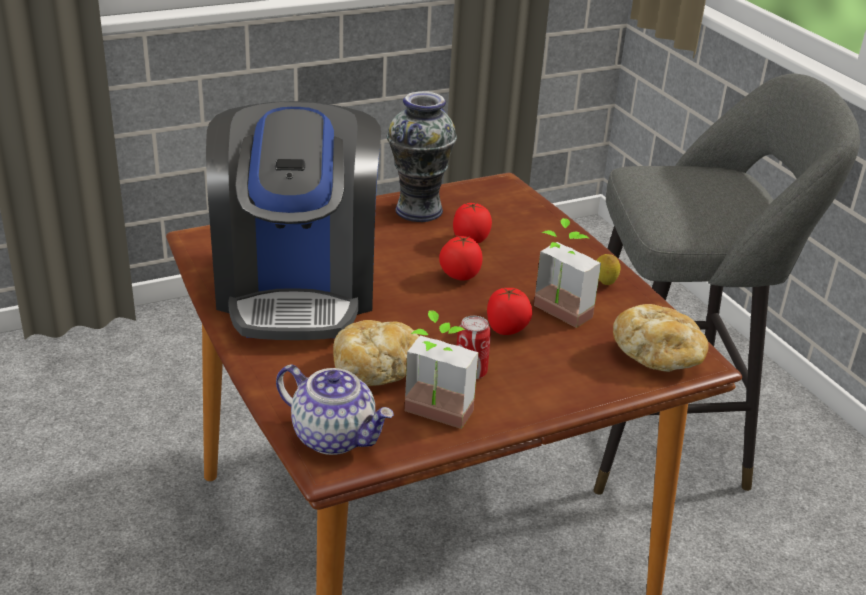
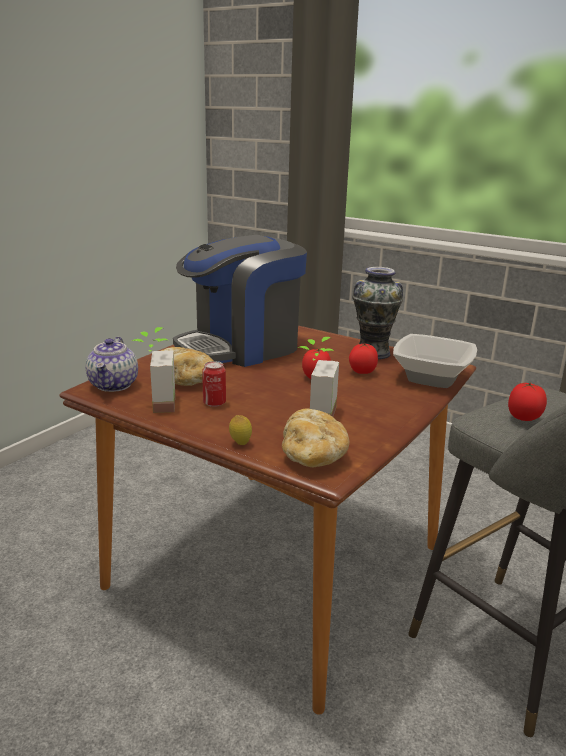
camera: 60 degrees right, 10 degrees down
tomato [487,287,533,335] -> tomato moved to [508,382,547,421]
lemon [596,254,621,285] -> lemon moved to [229,415,252,445]
none -> bowl [393,334,477,388]

